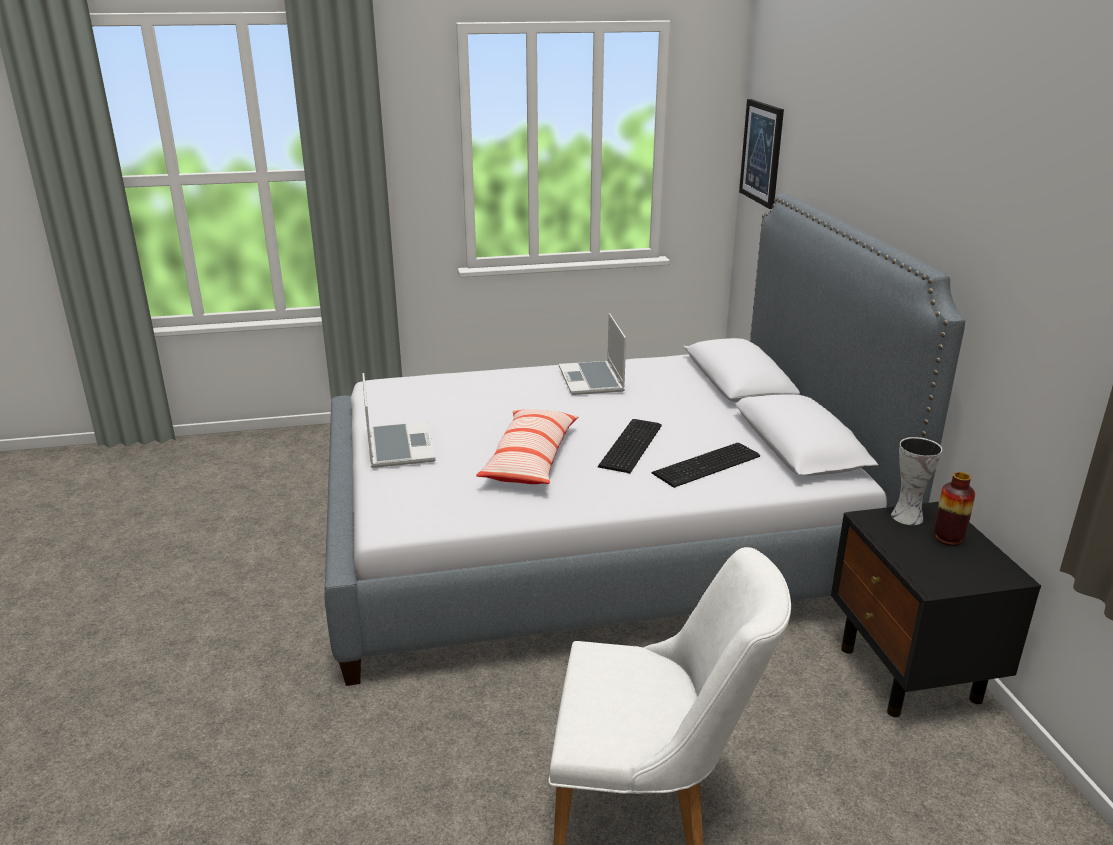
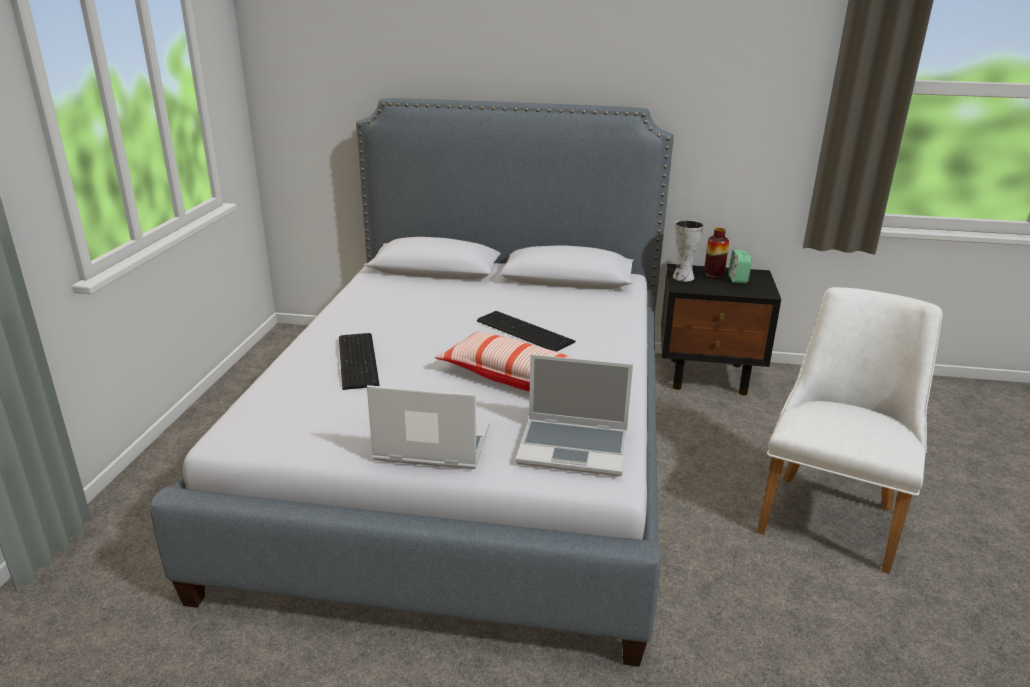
camera: 70 degrees left, 0 degrees up
laptop [559,313,626,395] -> laptop moved to [516,354,633,476]
keyboard [652,443,760,488] -> keyboard moved to [339,333,380,390]
picture [739,99,784,209] -> none
none -> alarm clock [728,250,752,284]

